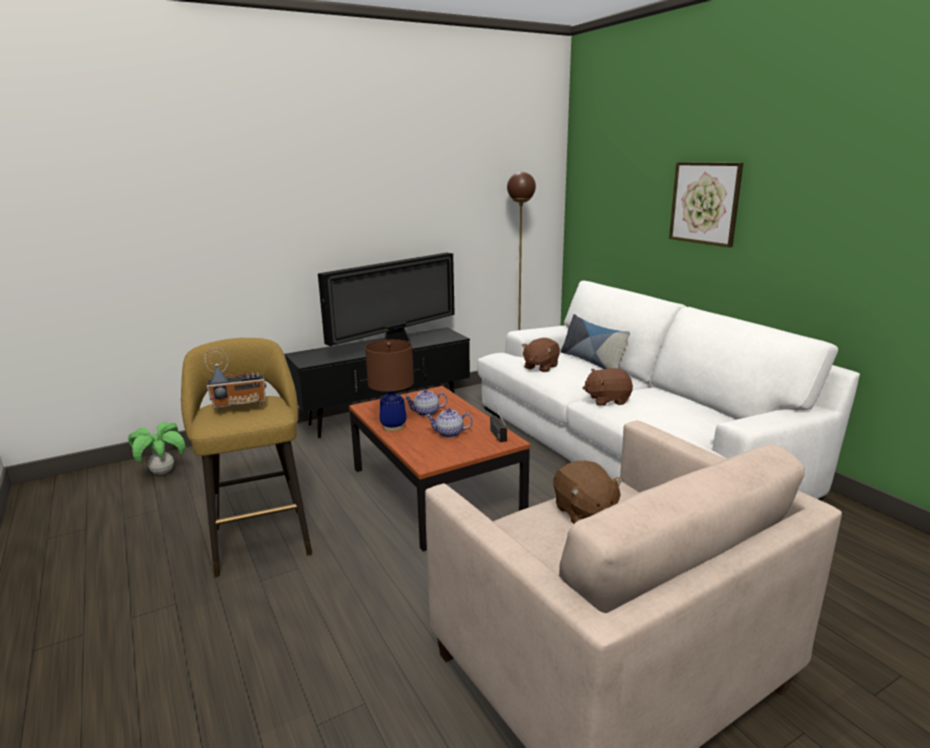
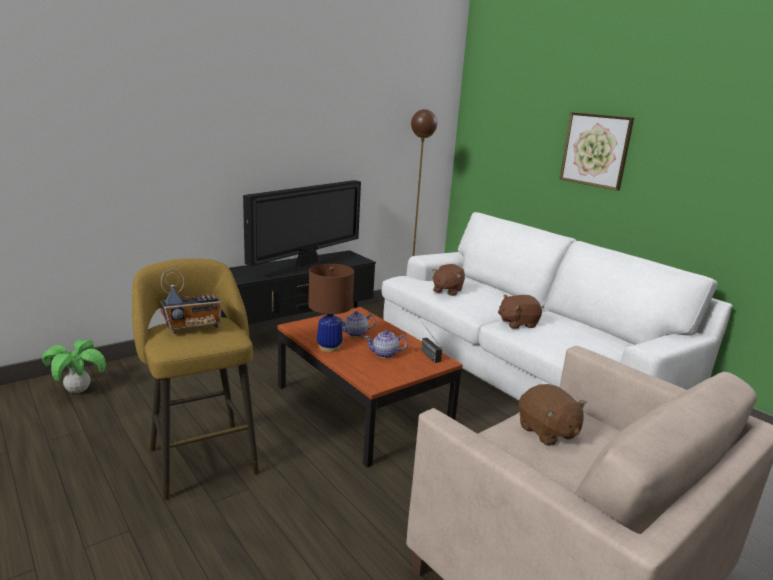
camera: 10 degrees left, 0 degrees up
pillow [561,314,630,369] -> none

